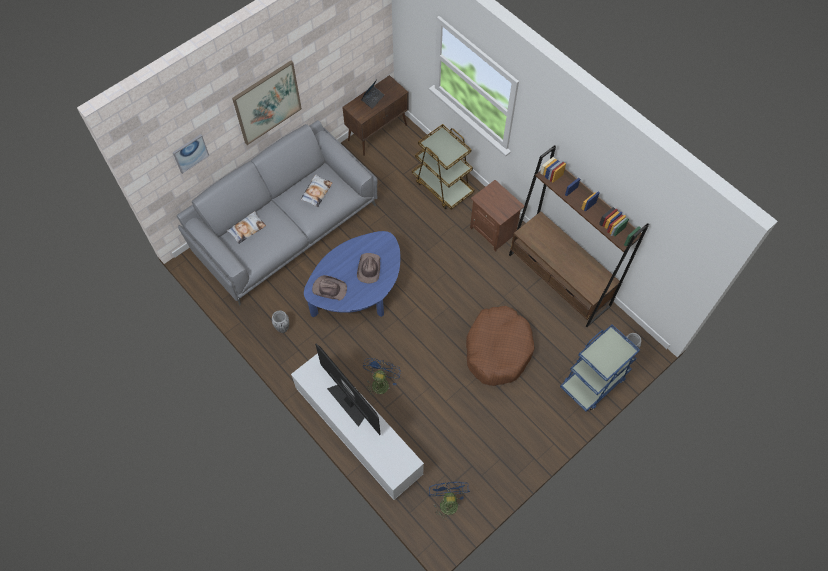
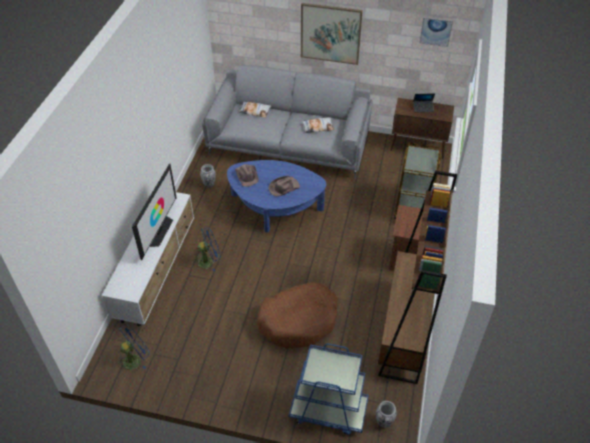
camera: 55 degrees right, 15 degrees down
picture [172,134,209,174] -> picture moved to [419,17,453,47]

